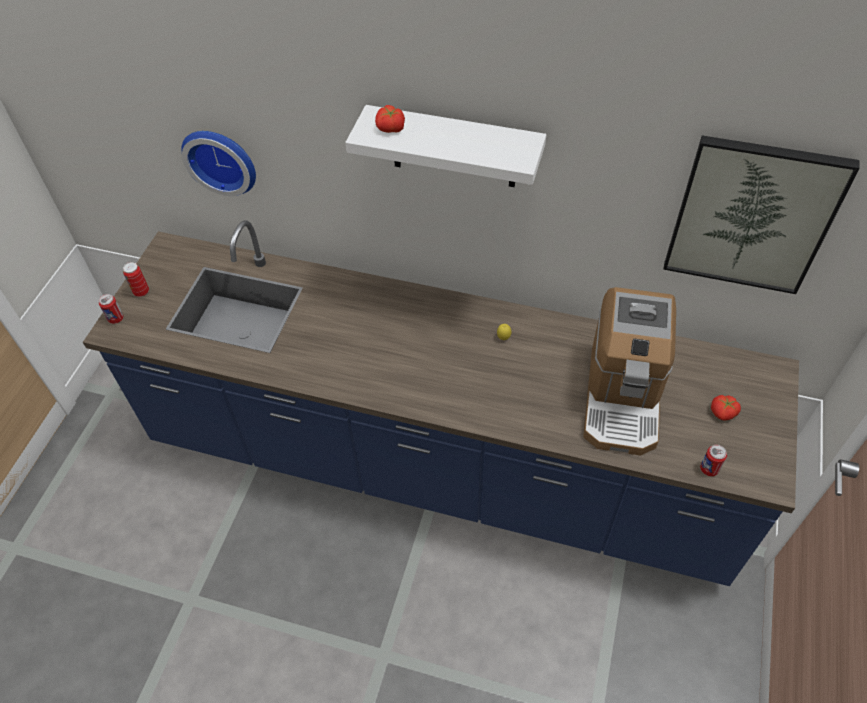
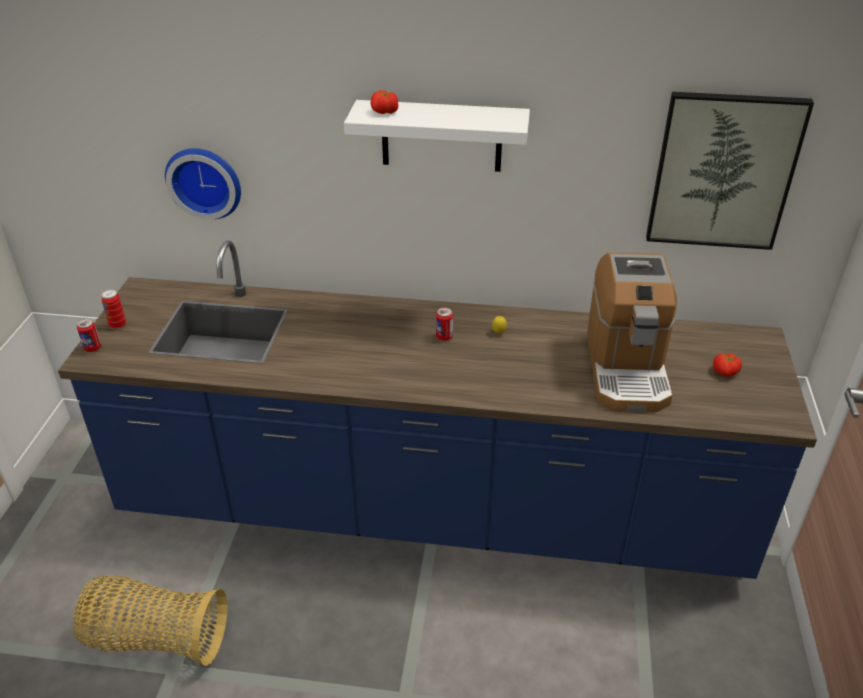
camera: 10 degrees left, 15 degrees down
can [700,445,727,476] -> can moved to [436,308,453,341]
none -> basket [73,576,227,666]

